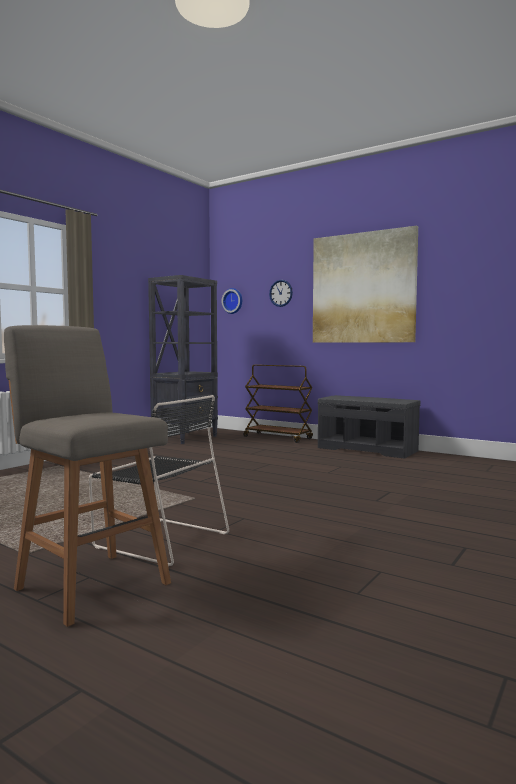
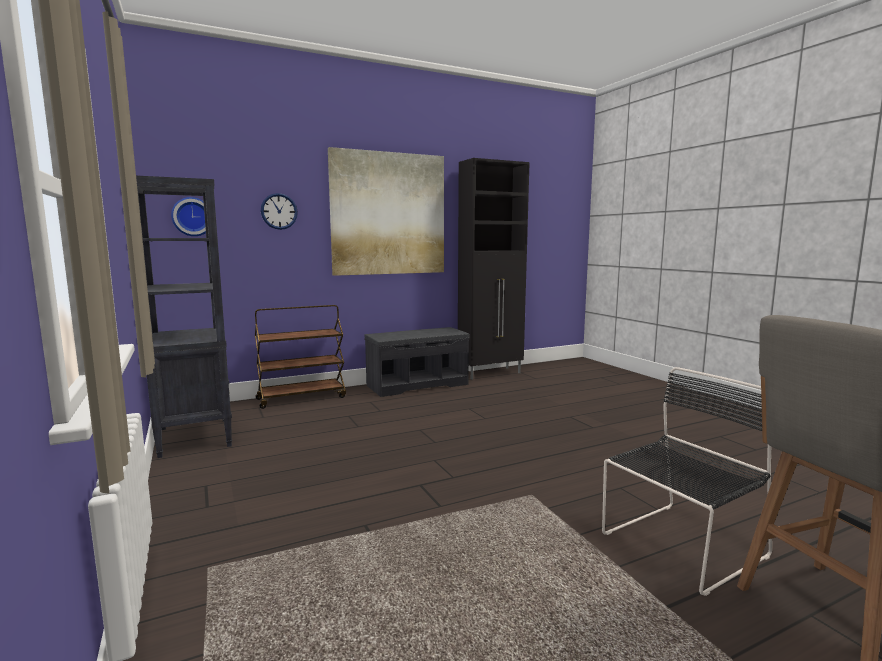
camera: 60 degrees left, 5 degrees up
none -> black cabinet [458,158,530,380]

